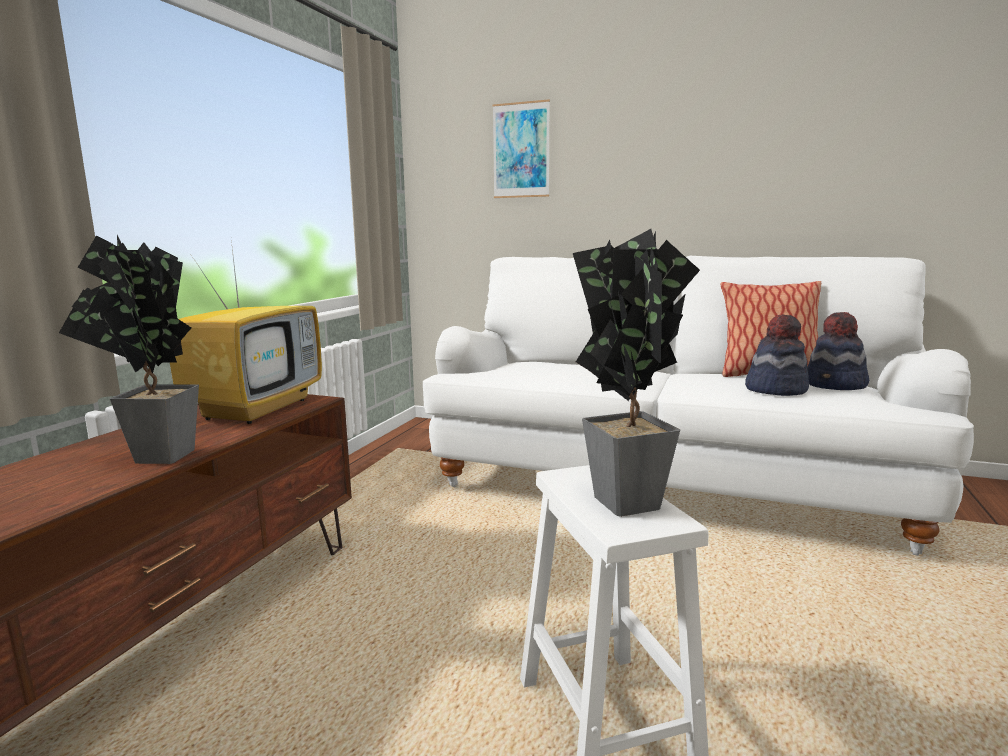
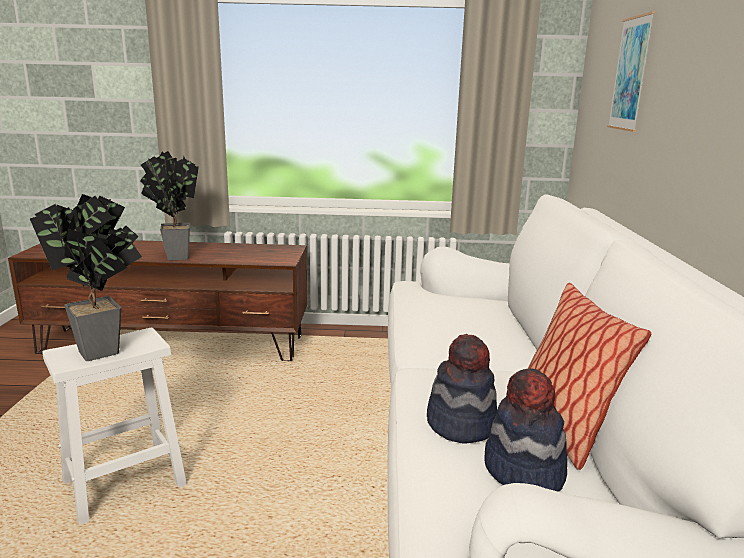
camera: 70 degrees right, 5 degrees up
television [170,241,322,424] -> none

